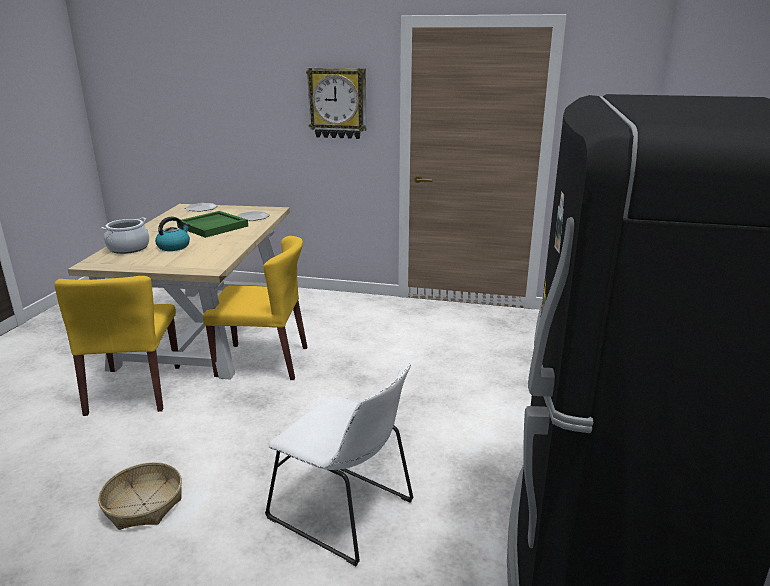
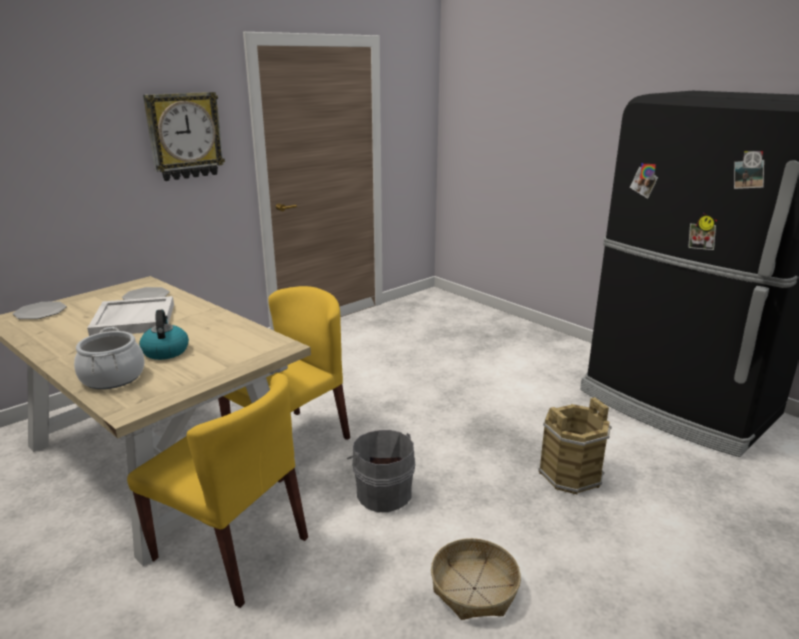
camera: 55 degrees left, 0 degrees up
green tray [177,211,248,238] -> white tray [87,296,174,336]
white chair [265,363,414,566] -> brown bucket [538,397,612,494]
none -> grey bucket [347,430,416,512]

